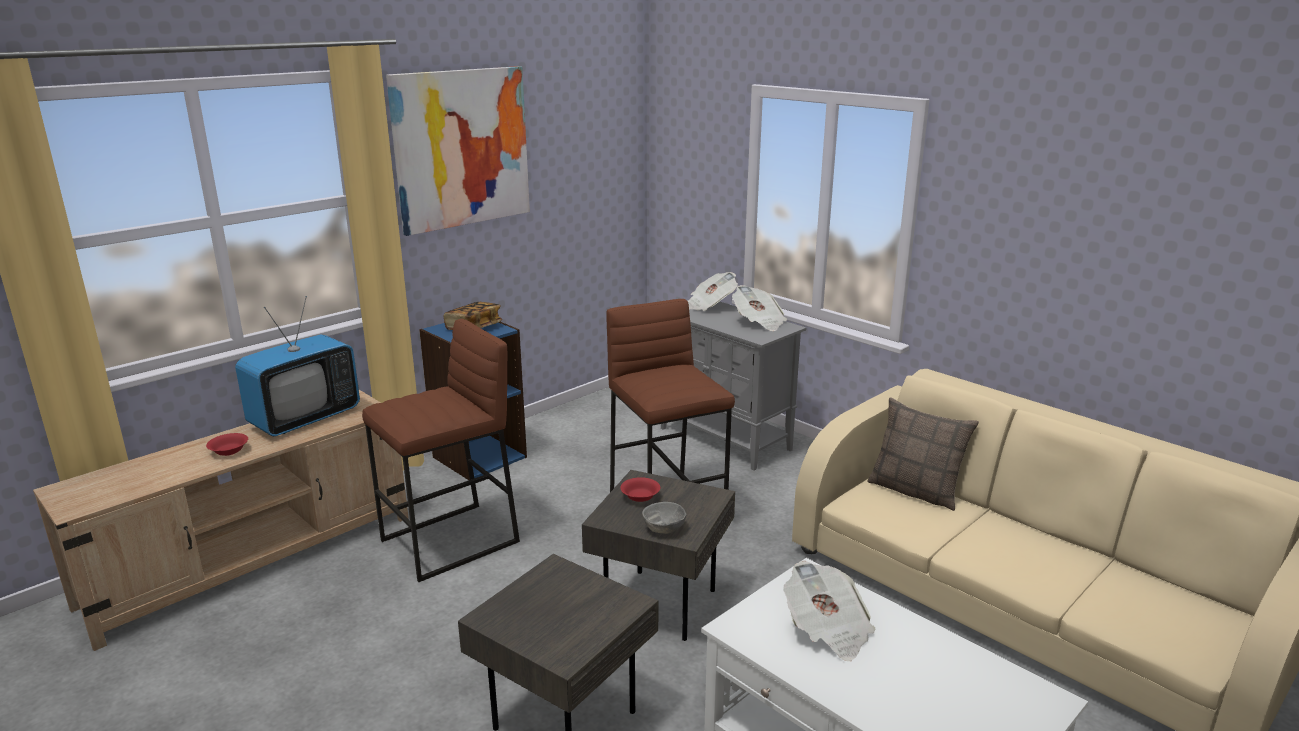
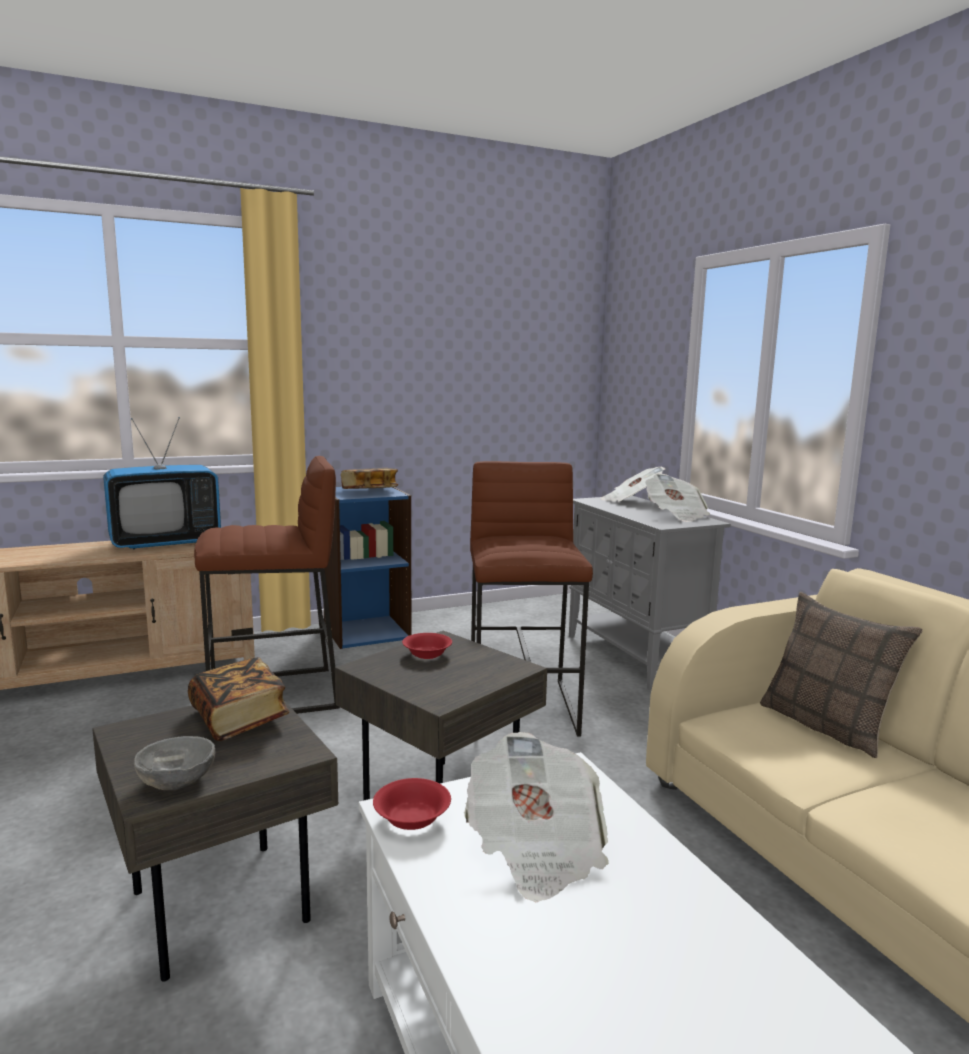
camera: 20 degrees right, 10 degrees down
red bowl [206,433,248,456] -> red bowl moved to [373,778,451,830]
picture [386,66,530,236] -> none
grey bowl [642,502,686,534] -> grey bowl moved to [134,736,216,790]
none -> book [188,657,289,741]

